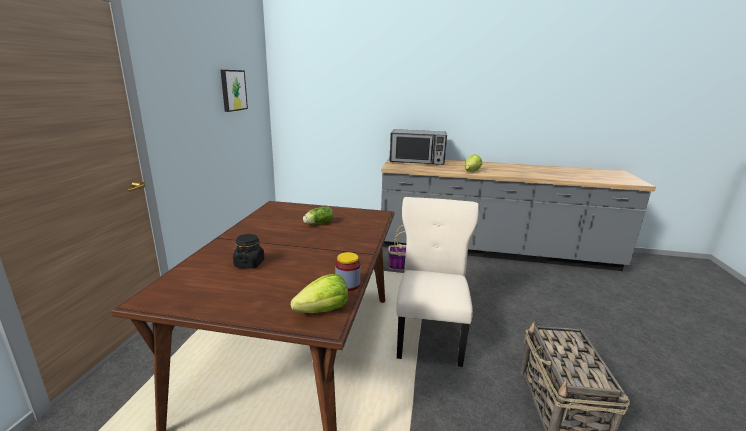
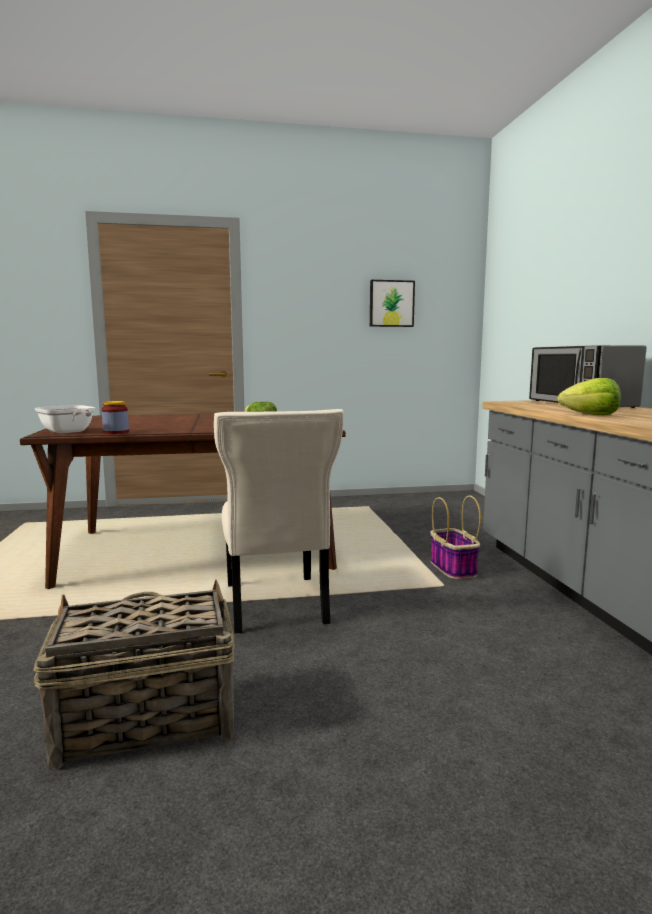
camera: 70 degrees right, 10 degrees down
black jar [233,234,265,269] -> none
lettuce [291,274,348,313] -> frying pan [34,405,95,434]
beige chair [396,197,479,367] -> beige chair turned 90 degrees clockwise [214,409,344,634]

